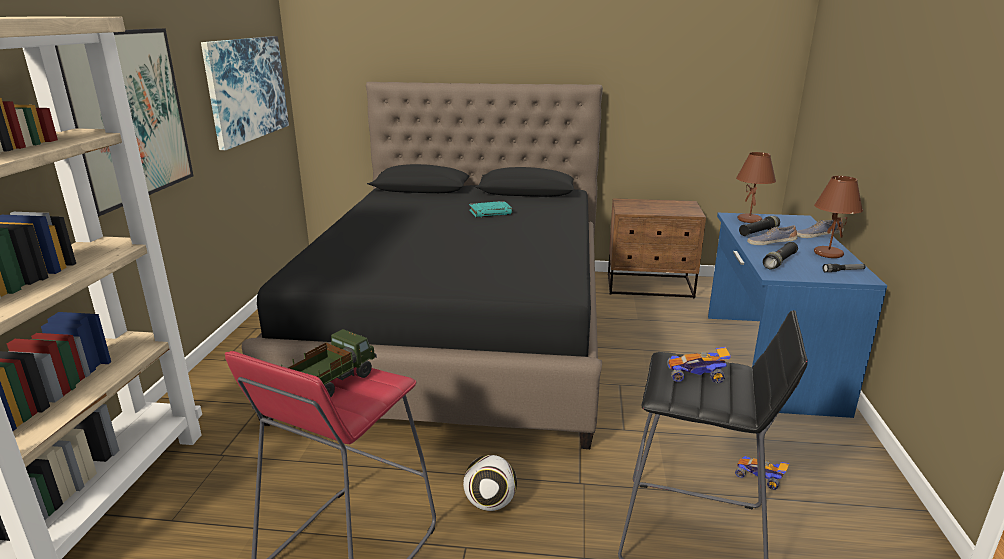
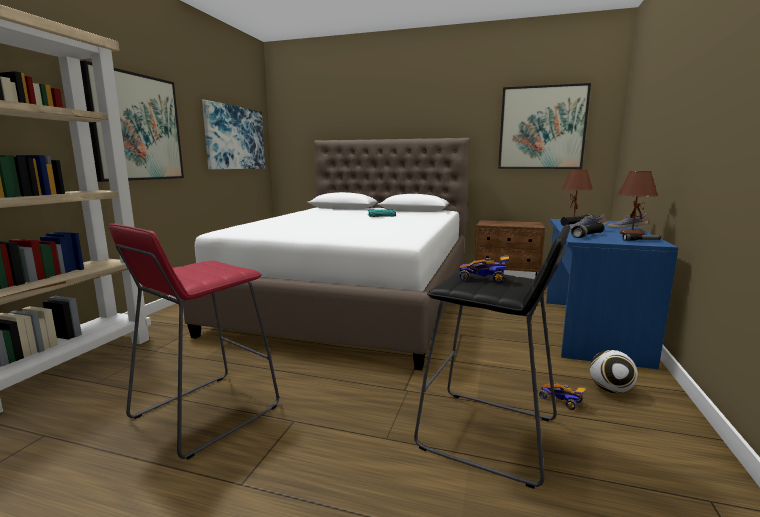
camera: 10 degrees right, 10 degrees down
black bed [242,82,603,449] -> white bed [183,138,470,370]
toy truck [281,329,377,397] -> none
football [463,455,517,511] -> football moved to [590,350,638,393]
none -> picture [498,83,591,169]

